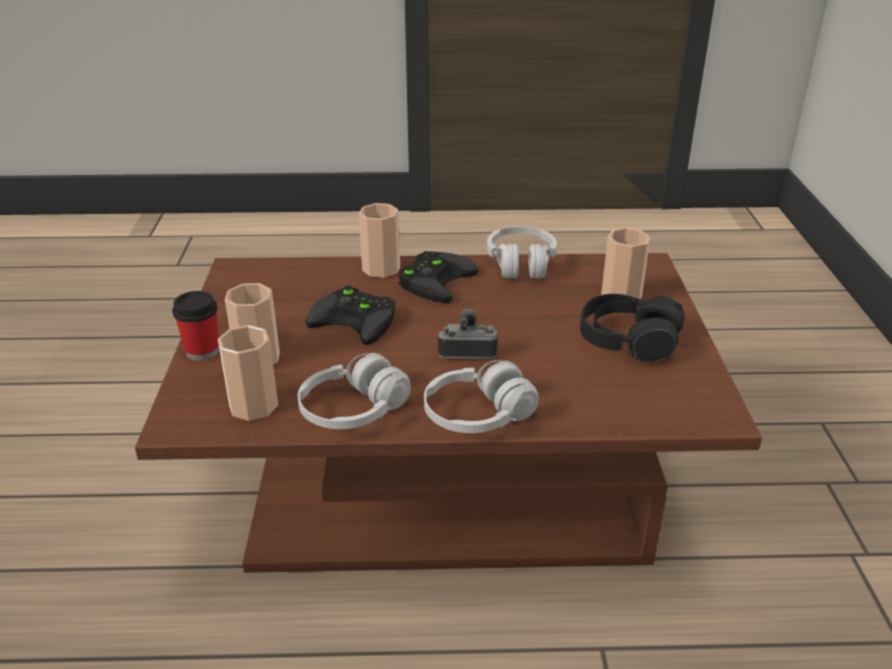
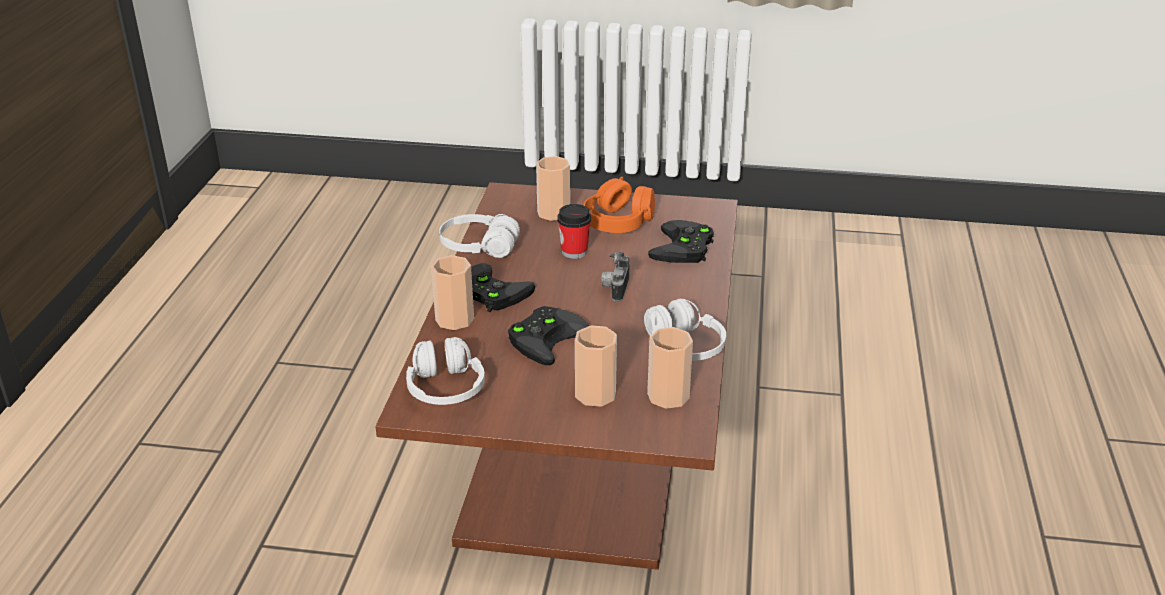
camera: 80 degrees left, 0 degrees up
cup [172,291,219,361] -> cup moved to [557,204,591,259]
white headphones [424,360,539,433] -> white headphones moved to [406,337,485,405]
black headphones [580,294,685,362] -> orange headphones [583,177,655,233]
none -> black game controller [648,220,714,263]

